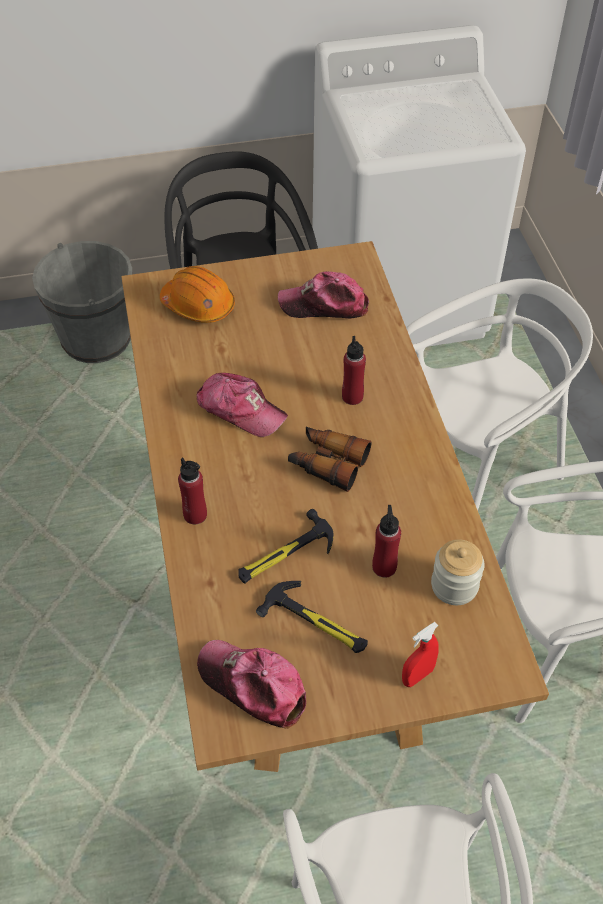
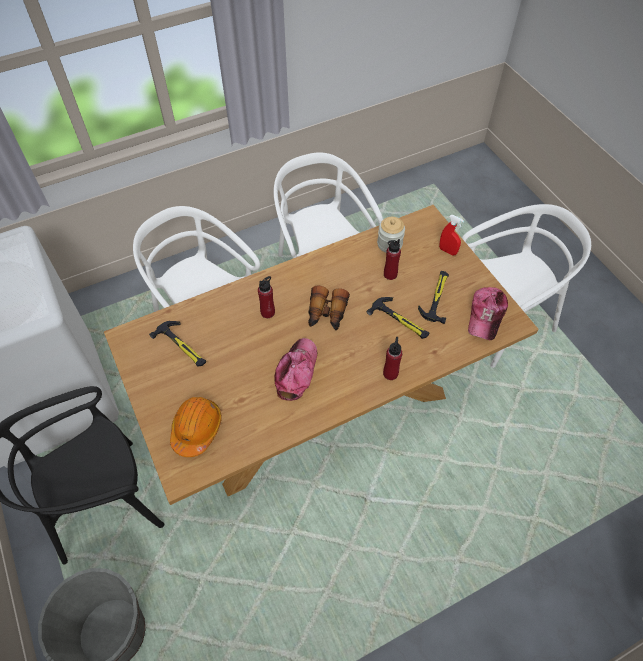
camera: 105 degrees left, 5 degrees up
cap [278,271,369,319] -> hammer [149,321,206,367]

